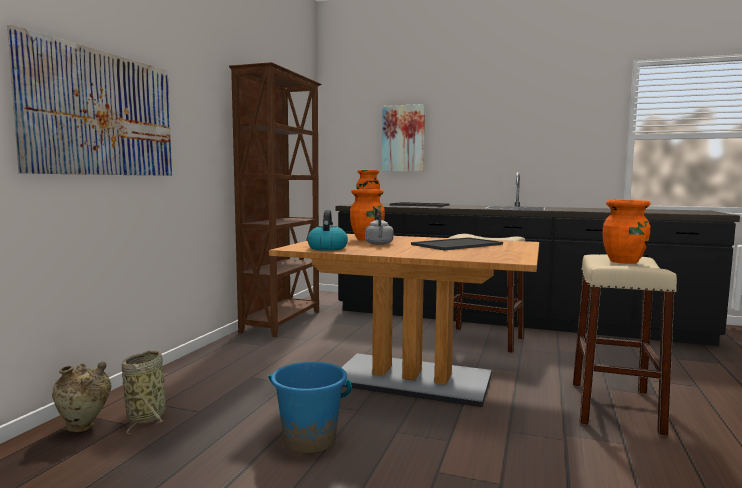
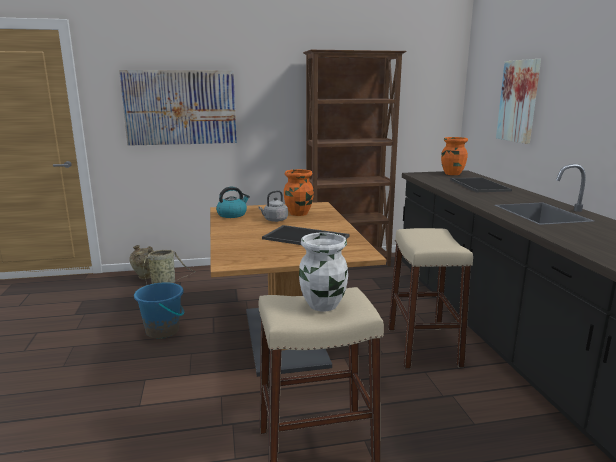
camera: 60 degrees right, 10 degrees up
orange vase [602,200,650,264] -> white vase [299,232,348,311]

